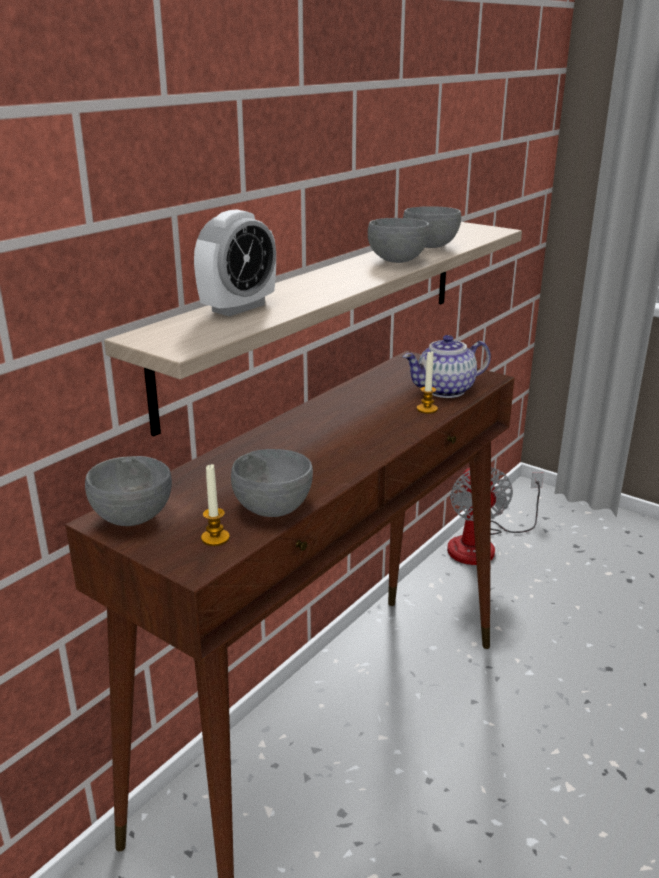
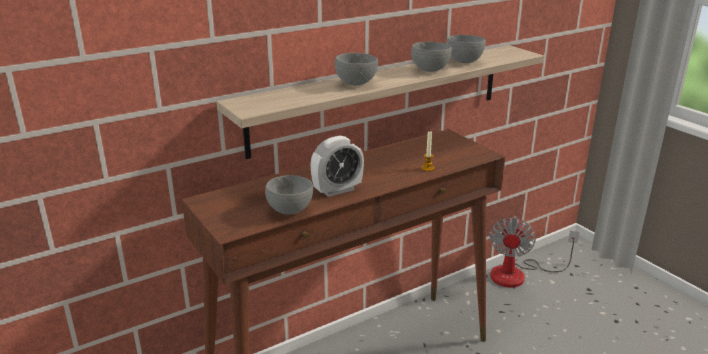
camera: 20 degrees right, 0 degrees up
grey bowl [85,456,172,526] -> grey bowl moved to [335,53,378,85]
alarm clock [194,209,276,316] -> alarm clock moved to [311,136,364,197]
candle [201,464,230,546] -> none
teapot [403,335,491,398] -> none

